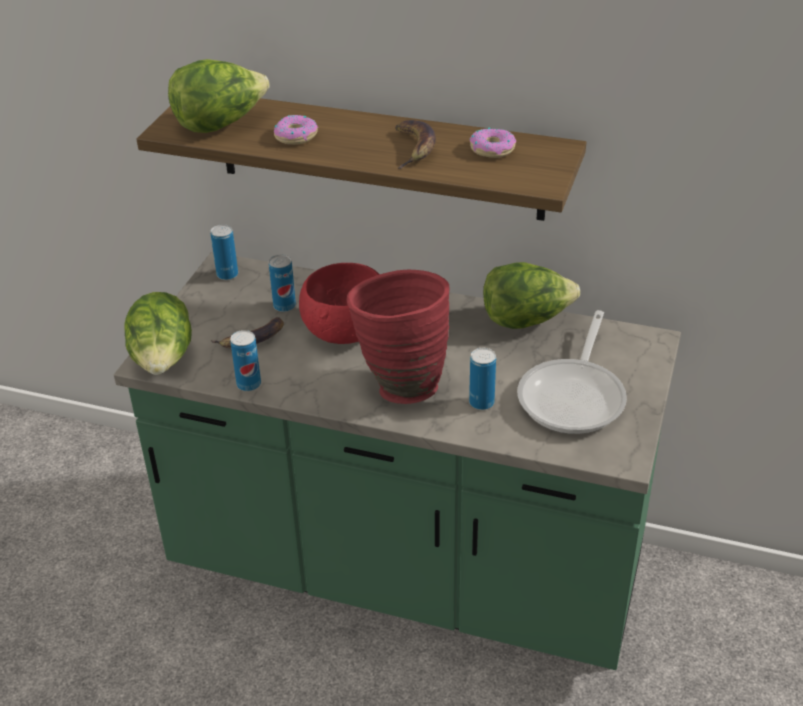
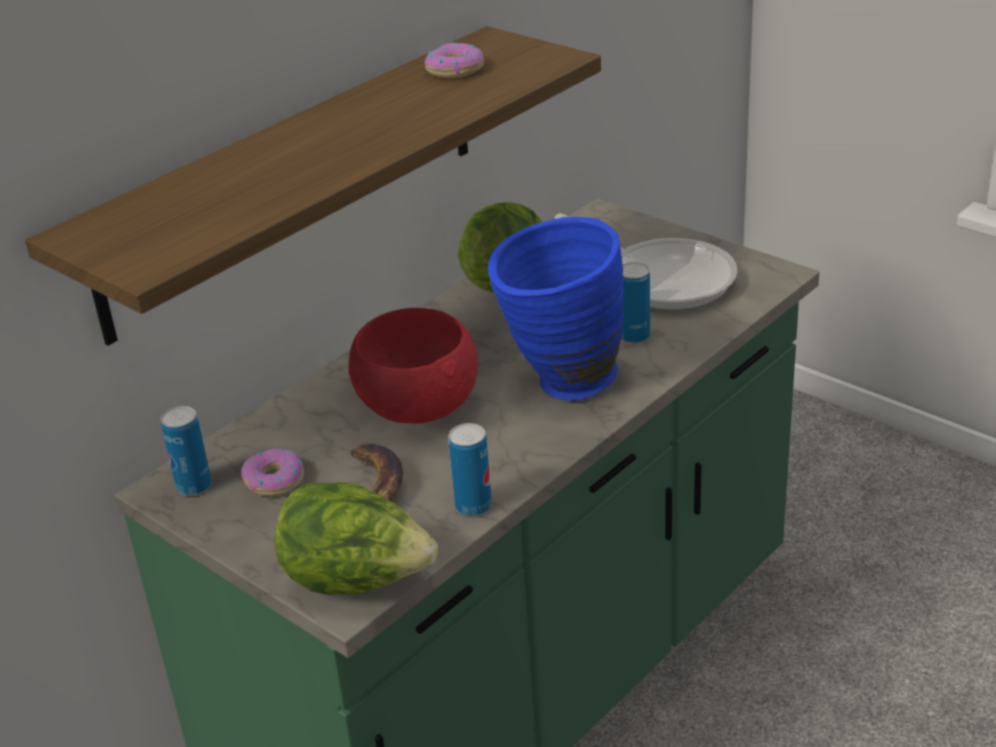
camera: 65 degrees left, 5 degrees down
lettuce [168,59,270,133] -> none
can [269,255,296,312] -> none
donut [274,115,318,145] -> donut moved to [241,448,305,496]
red vase [346,270,449,404] -> blue vase [488,217,624,401]
banana [395,120,436,169] -> none

